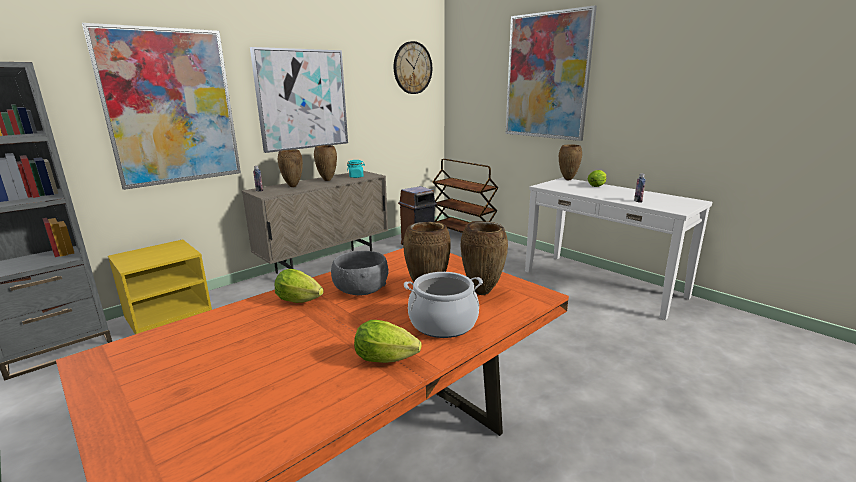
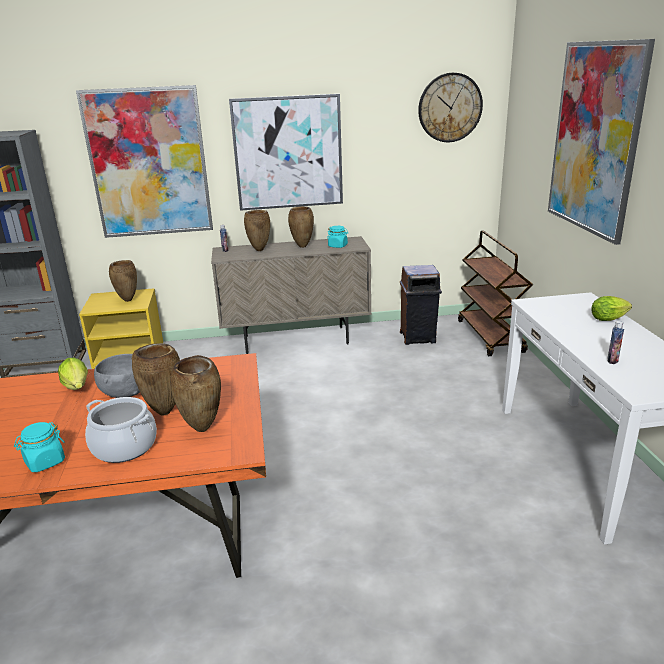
camera: 35 degrees right, 5 degrees up
lettuce [354,320,421,363] -> turquoise jar [14,422,65,472]
brown vase [559,145,582,180] -> brown vase moved to [109,260,137,302]

